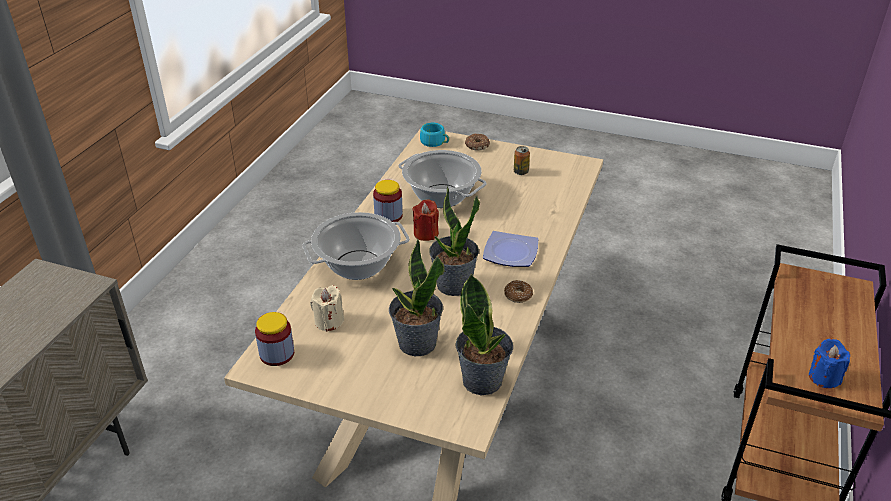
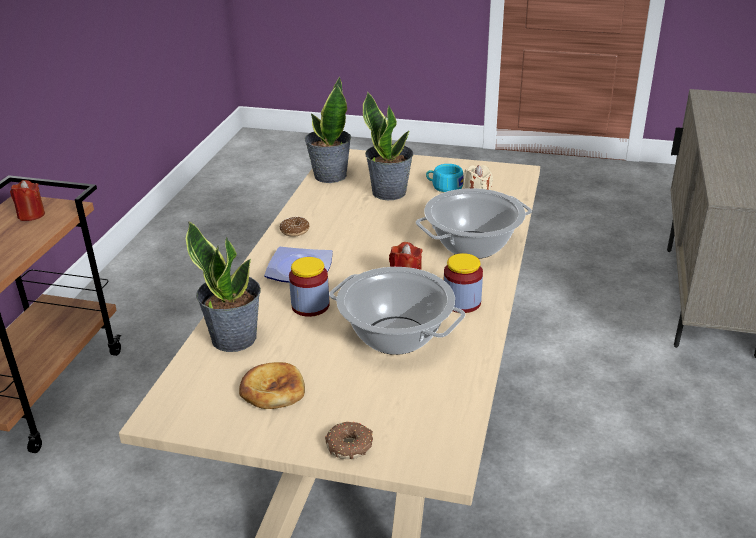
camera: 175 degrees right, 5 degrees down
jar [255,312,294,366] -> jar moved to [289,257,330,317]
turquoise cup [420,123,449,147] -> turquoise cup moved to [426,164,464,192]
potted plant [429,187,480,296] -> potted plant moved to [186,221,261,352]
can [514,146,530,175] -> bread [239,362,305,409]
blue candle [809,339,850,388] -> red candle [10,180,45,221]

